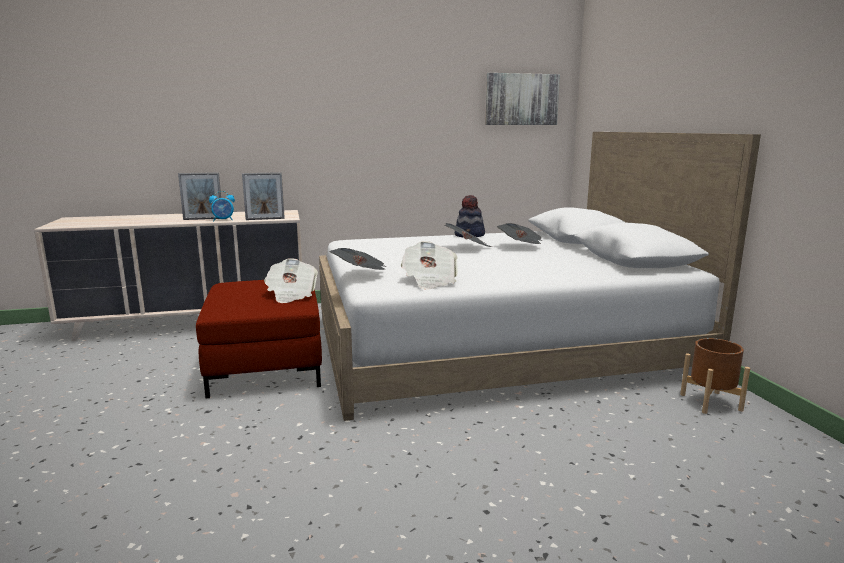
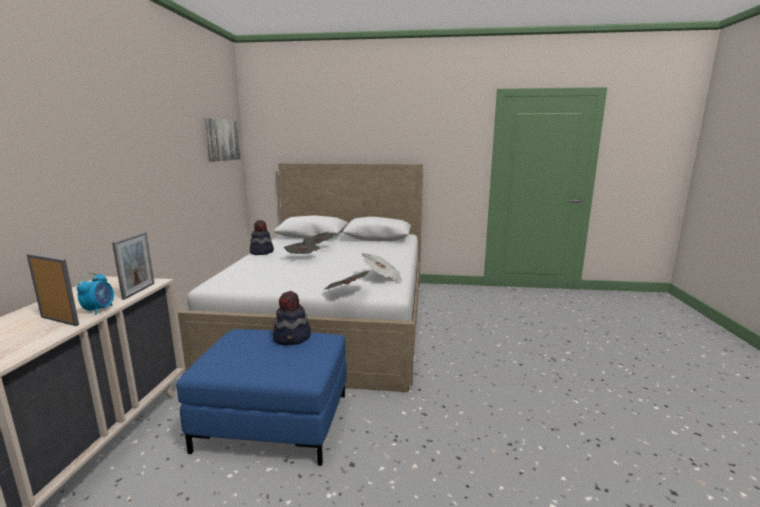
camera: 70 degrees left, 0 degrees up
picture frame [178,172,221,220] -> picture frame turned 75 degrees counterclockwise [27,254,79,326]
red ottoman [196,280,322,398] -> blue ottoman [176,329,347,466]
newspaper [264,258,318,303] -> hat [273,291,311,345]
brown planter [680,338,750,414] -> none

